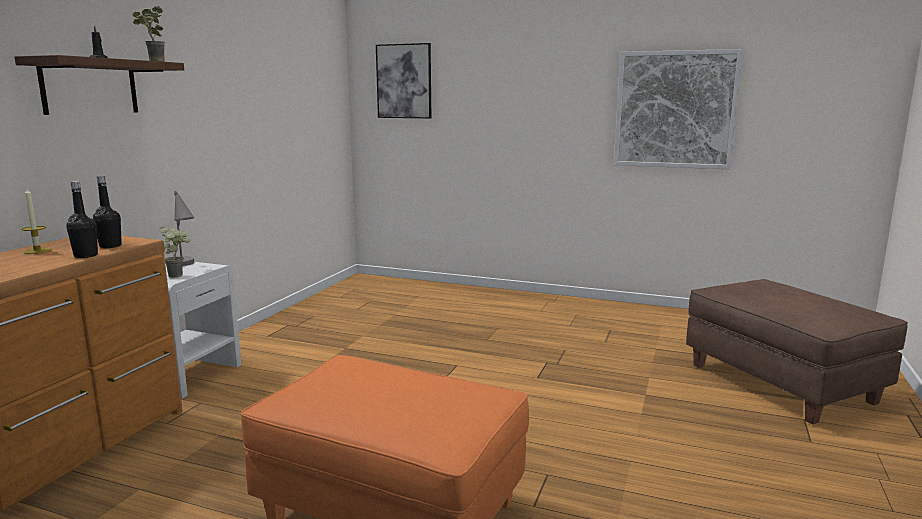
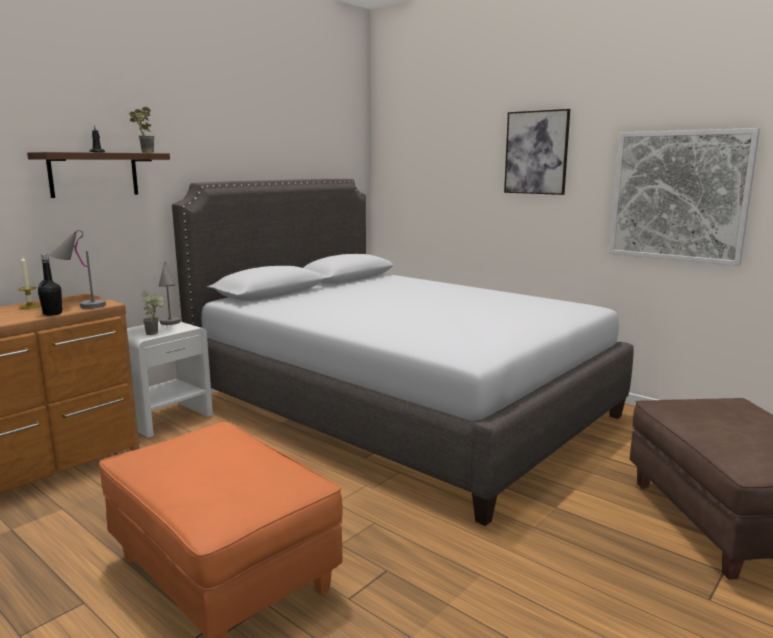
camera: 20 degrees right, 0 degrees up
black bottle [93,176,122,248] -> grey table lamp [49,230,106,309]
picture [376,43,431,118] -> picture moved to [504,109,570,195]
none -> grey bed [172,179,634,526]

